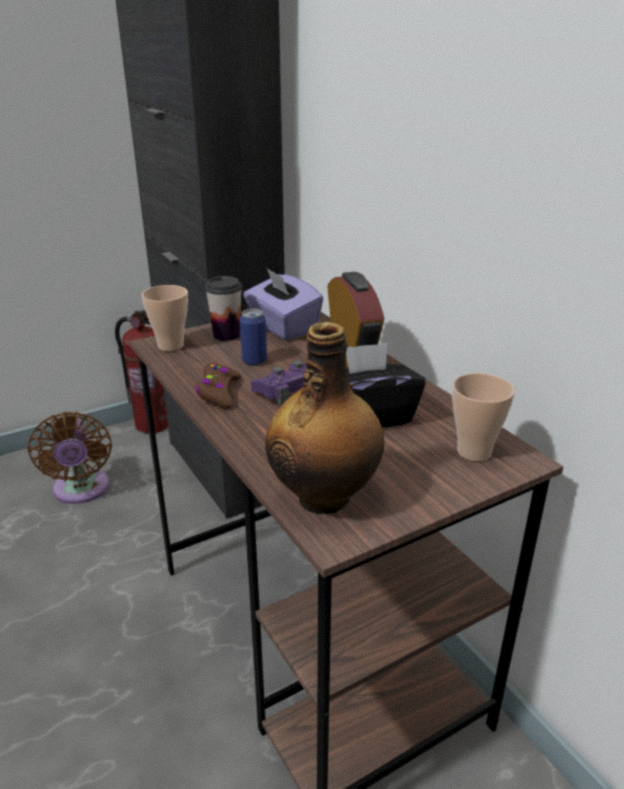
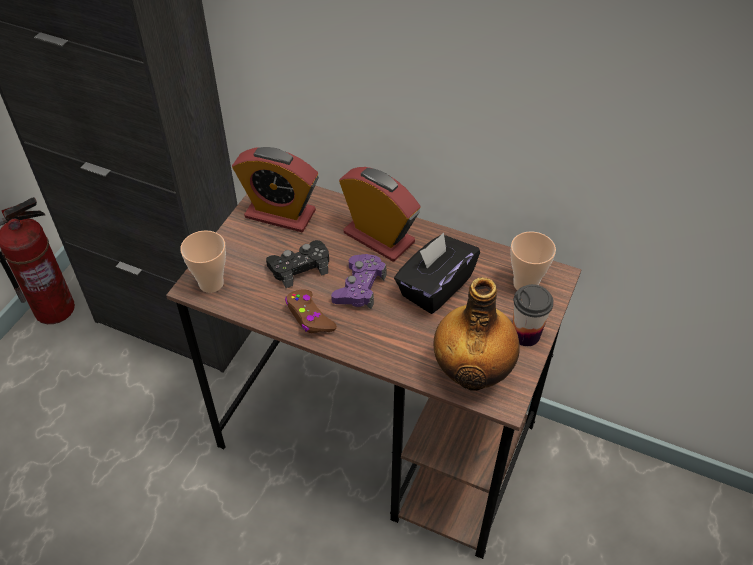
camera: 35 degrees left, 20 degrees up
brown fan [28,412,112,504] -> none
cup [205,276,242,341] -> cup moved to [513,284,554,346]
can [240,309,267,366] -> black game controller [266,240,329,288]
purple tissue box [243,267,323,340] -> alarm clock [232,147,319,232]

